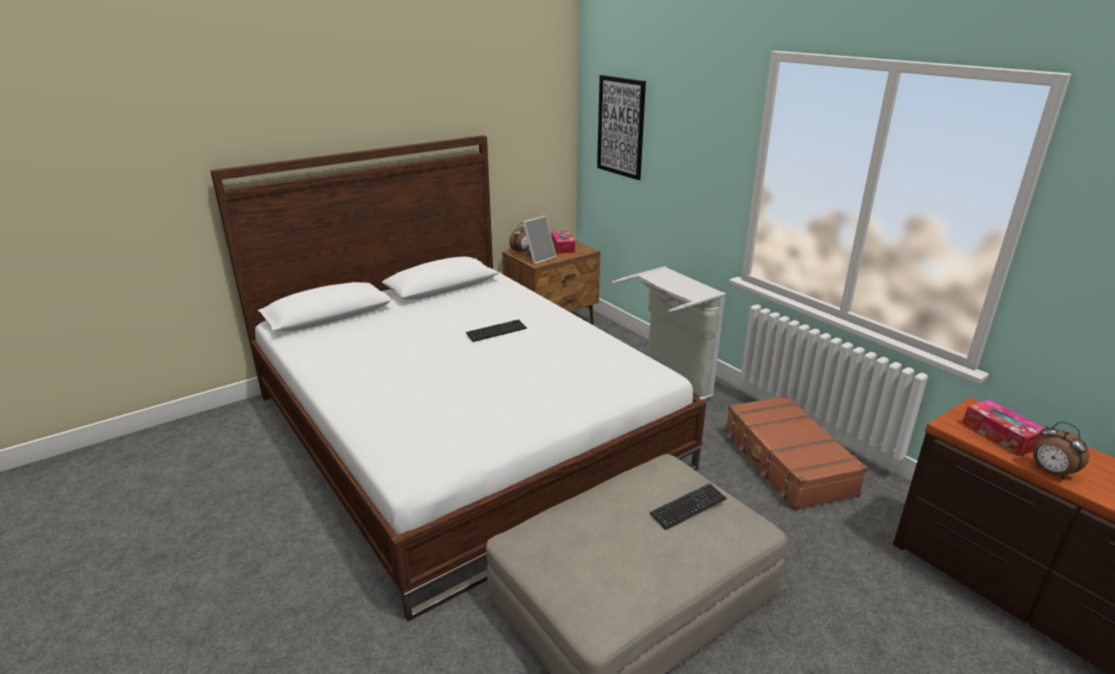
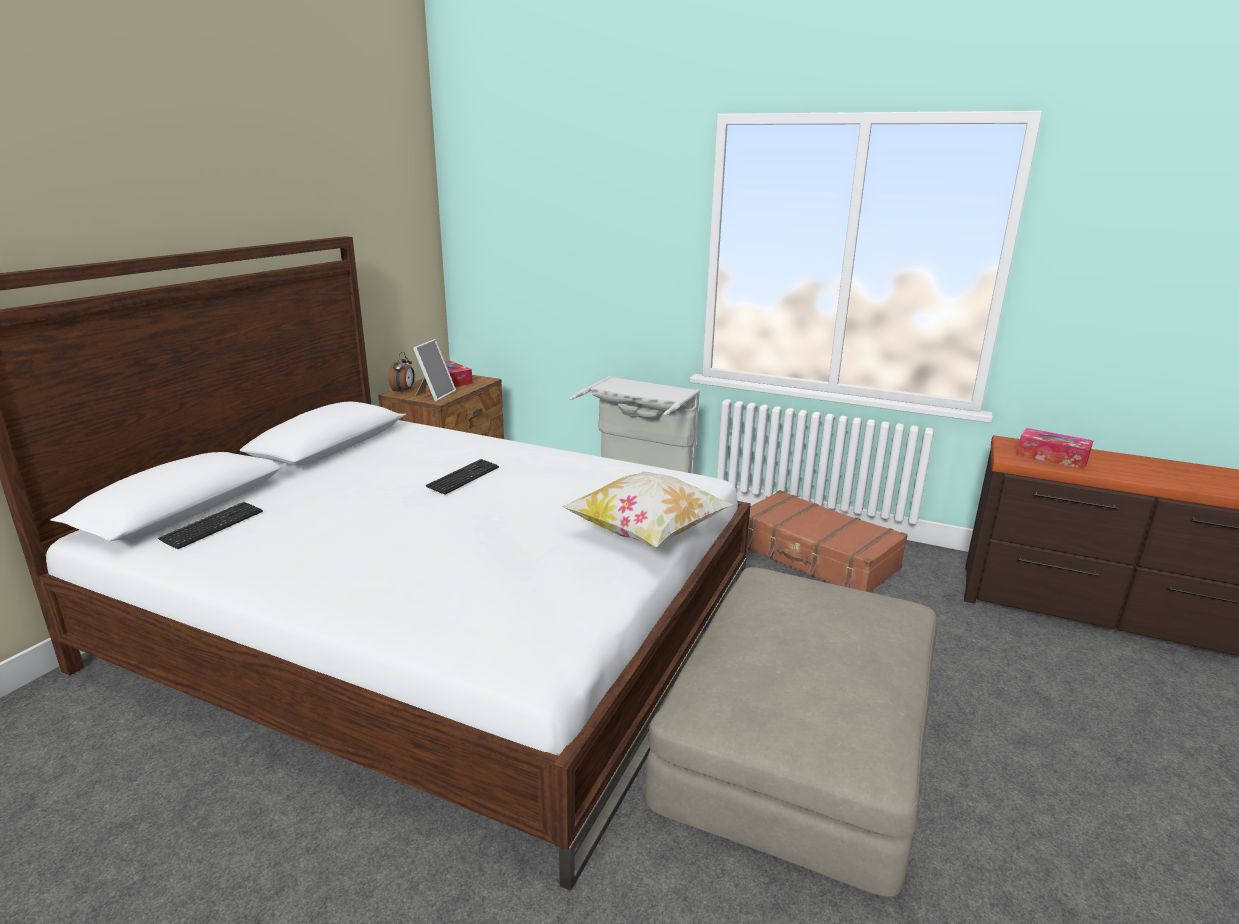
camera: 30 degrees left, 5 degrees down
picture [597,75,646,180] -> none
keyboard [649,483,727,530] -> keyboard moved to [158,502,263,549]
alarm clock [1033,422,1089,479] -> none
none -> pillow [562,472,733,547]

